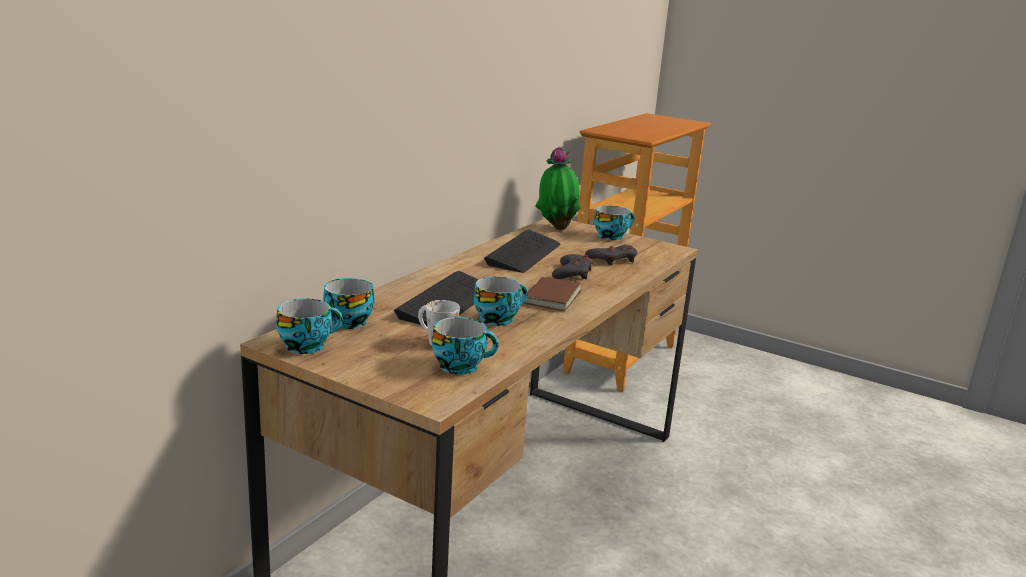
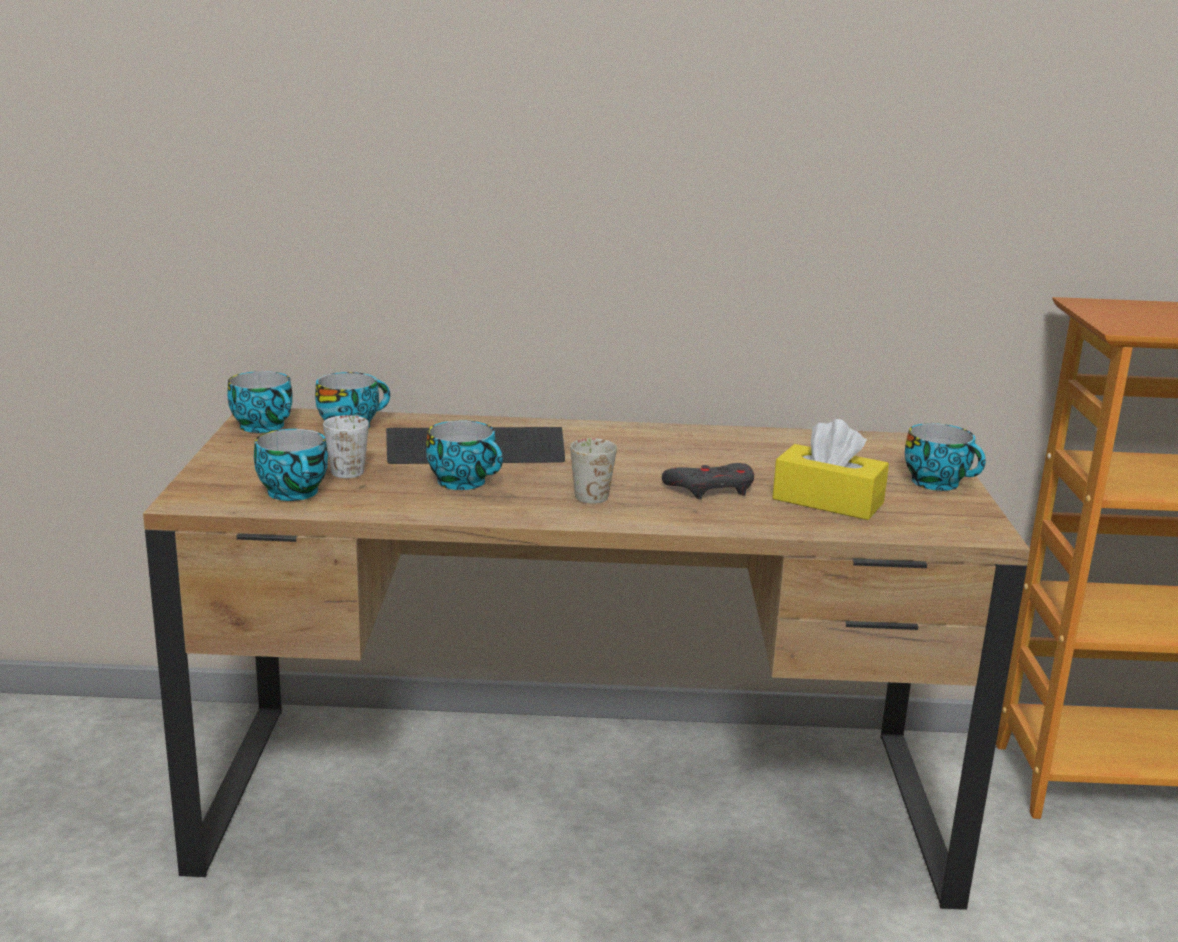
camera: 60 degrees right, 0 degrees up
keyboard [484,230,560,273] -> none
brown book [524,277,581,311] -> white mug [570,438,617,503]
potted plant [535,147,581,230] -> none
grey game controller [585,245,637,265] -> yellow tissue box [772,419,889,520]

